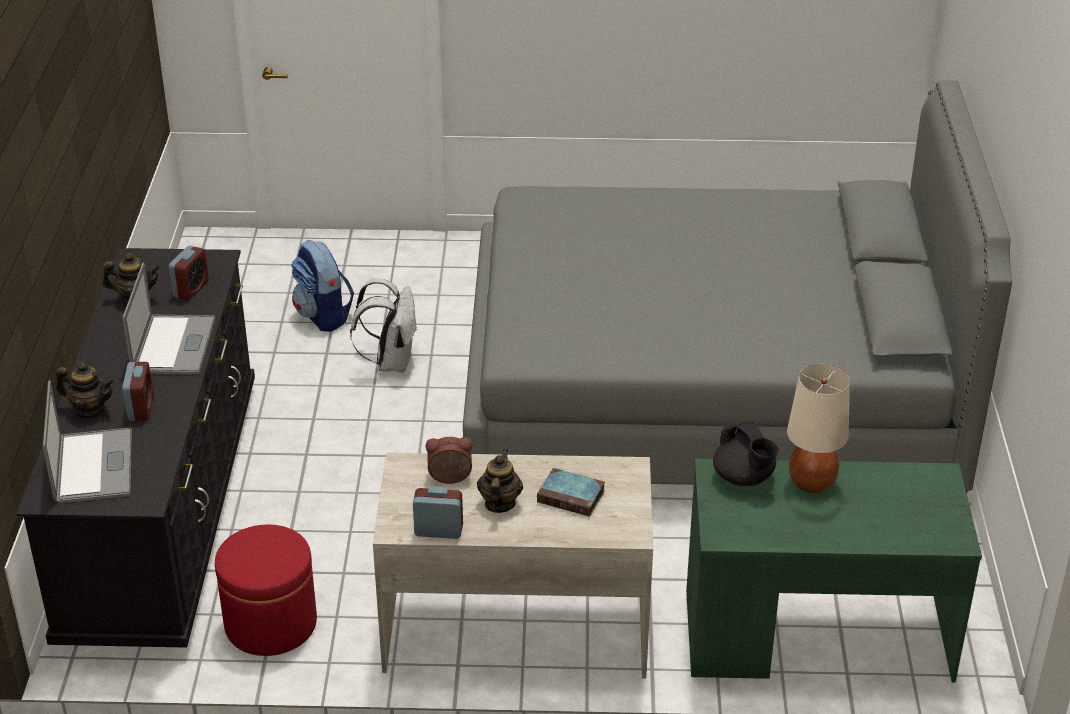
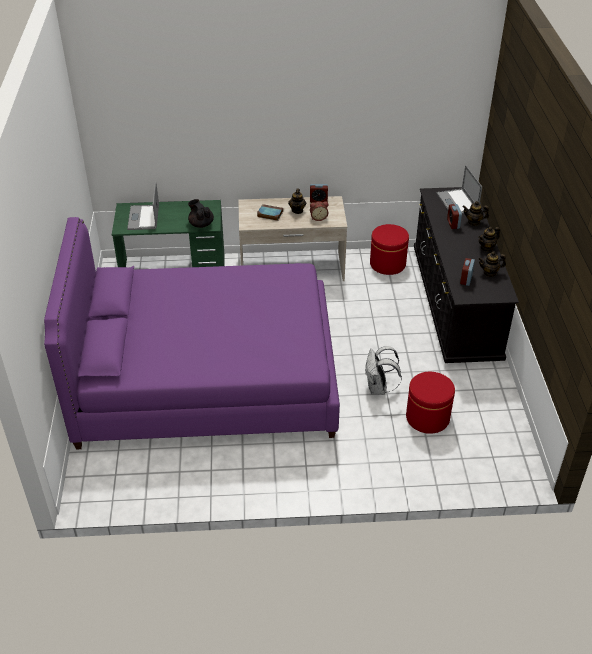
camera: 175 degrees right, 5 degrees up
laptop [122,262,215,375] -> laptop moved to [127,181,159,230]
backpack [291,240,354,332] -> red ottoman [406,372,455,434]
grey bed [463,80,1012,494] -> purple bed [44,217,340,450]
beige table lamp [787,364,850,493] -> none
none -> teapot [478,227,500,252]

